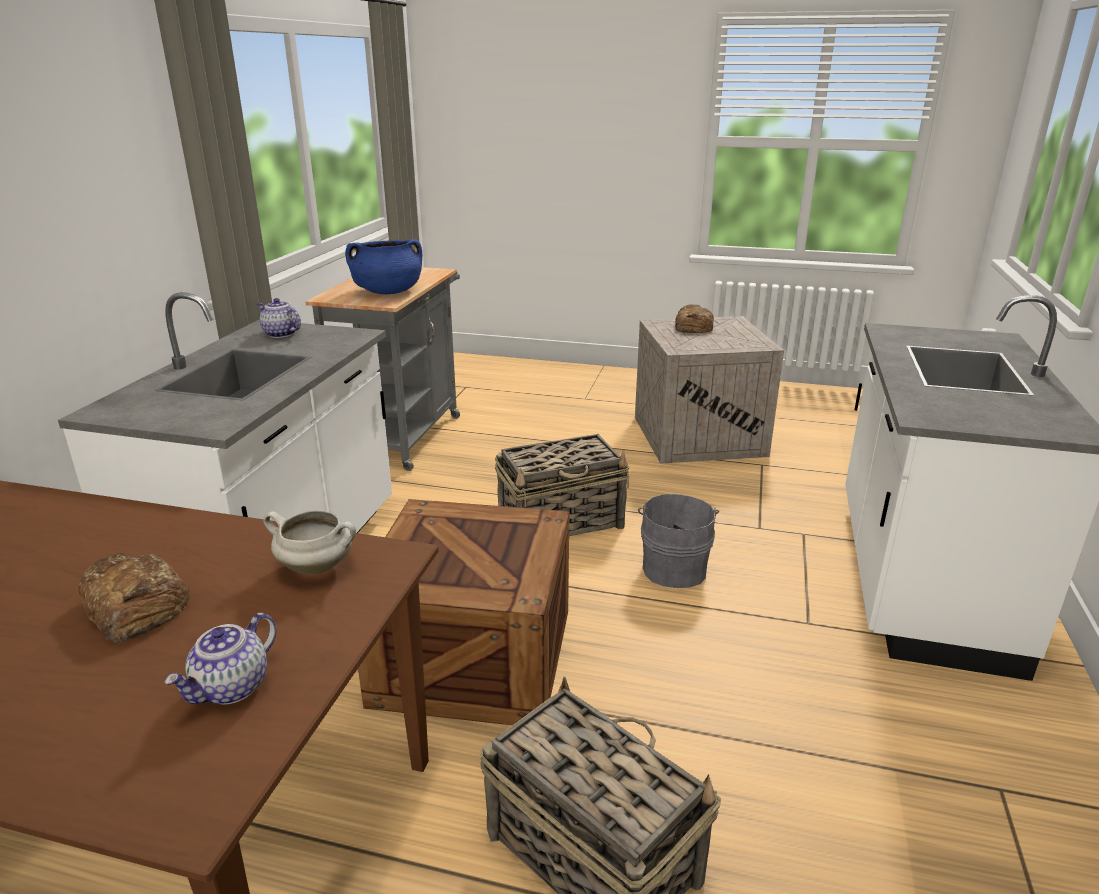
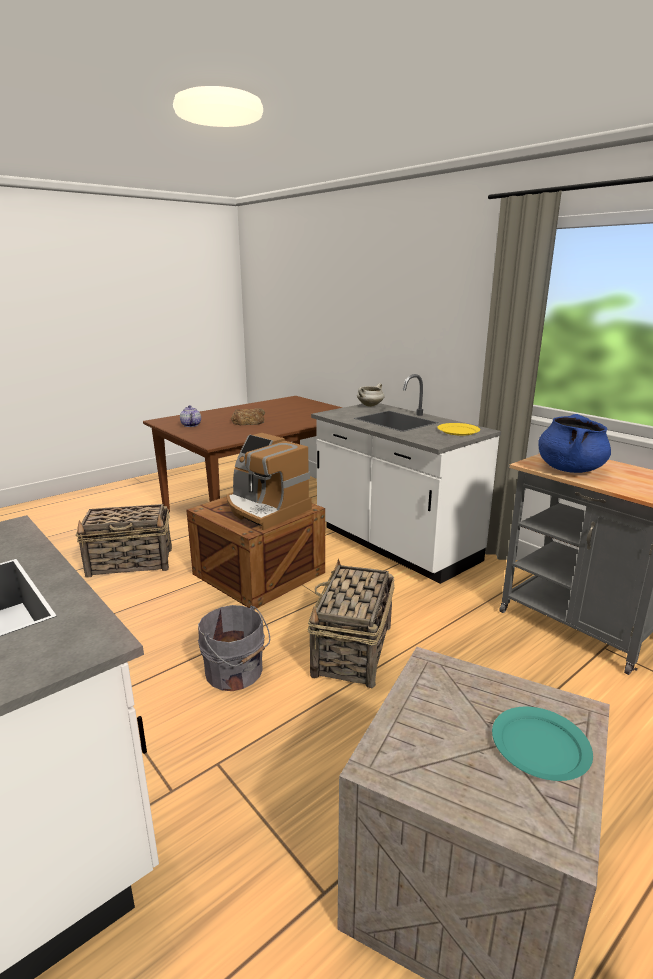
camera: 125 degrees right, 5 degrees down
teapot [257,298,301,338] -> yellow plate [437,423,480,436]
white cooking pot [263,510,356,575] -> white cooking pot moved to [357,383,385,407]
bread [675,304,714,333] -> turquoise plate [492,706,593,781]
none -> coffee machine [226,433,312,530]

